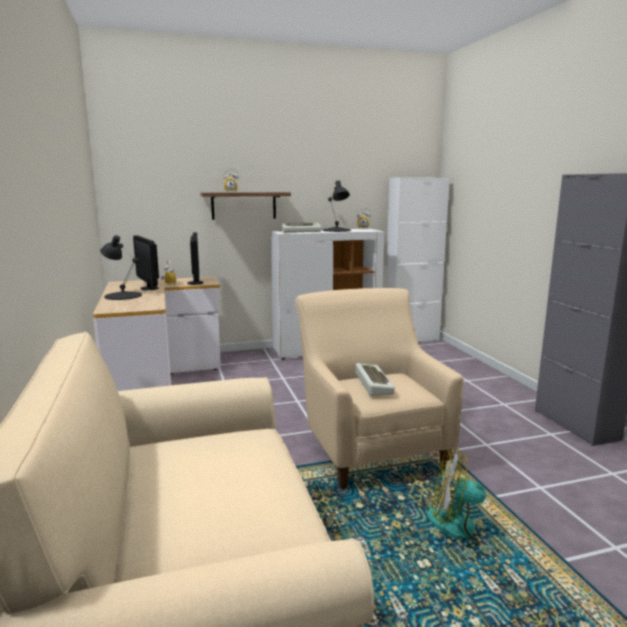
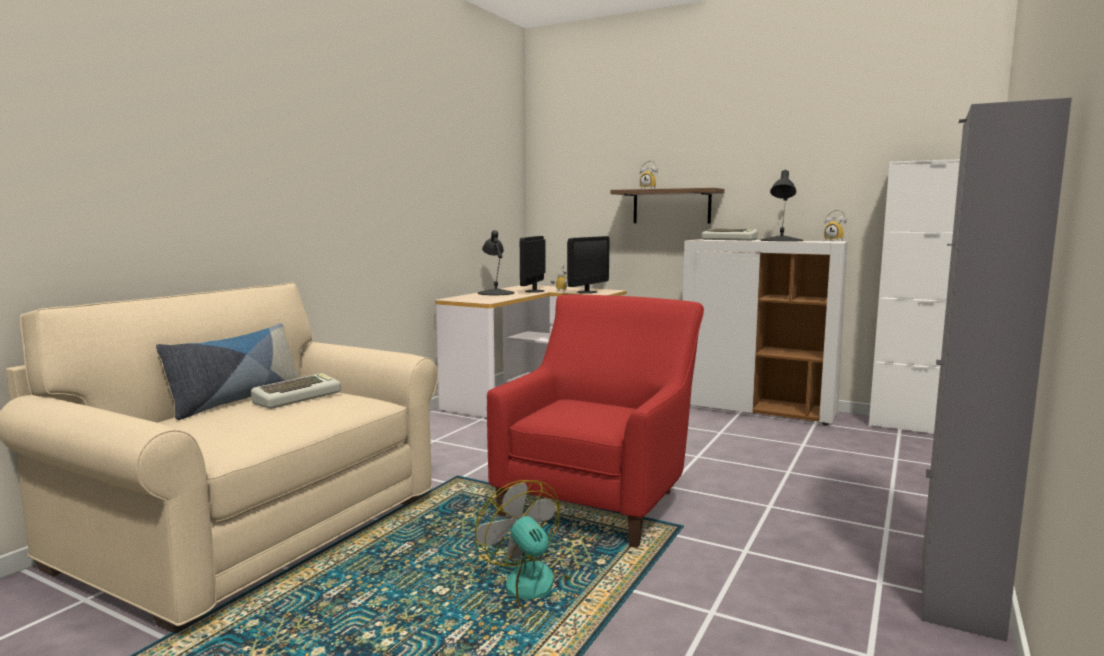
camera: 45 degrees right, 5 degrees down
beige armchair [296,288,463,490] -> red armchair [487,295,704,548]
keyboard [355,363,395,396] -> keyboard moved to [251,373,341,409]
none -> pillow [156,323,299,420]

